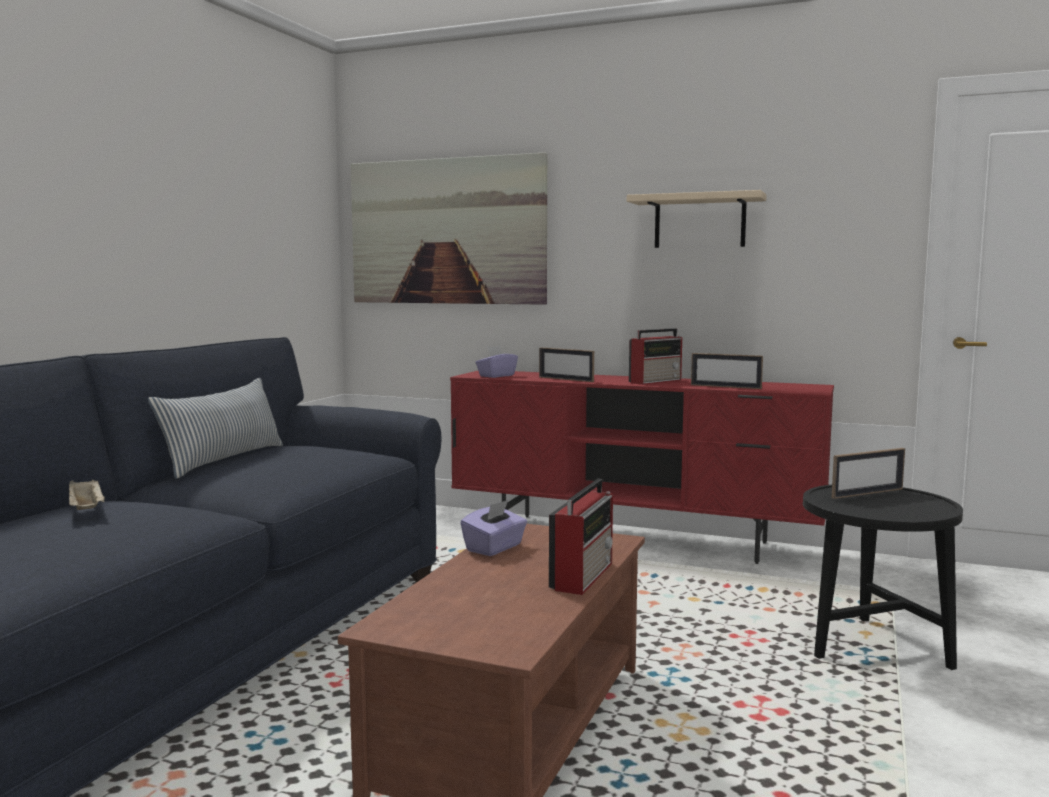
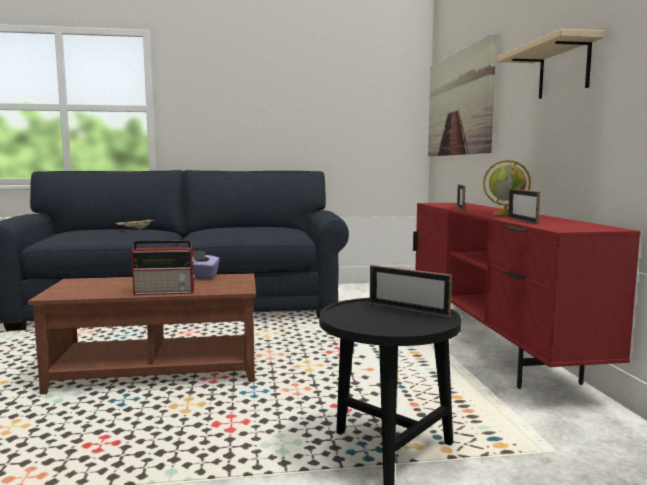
camera: 60 degrees right, 0 degrees up
pillow [148,378,283,479] -> none
purple tissue box [475,346,518,378] -> none
radio [629,328,682,385] -> globe [483,160,531,215]

